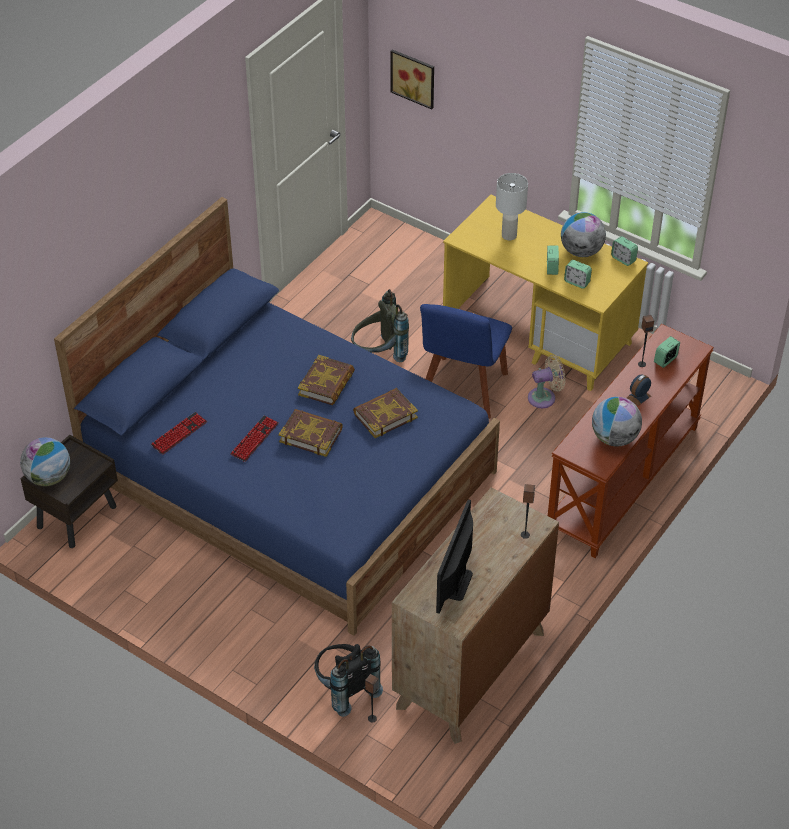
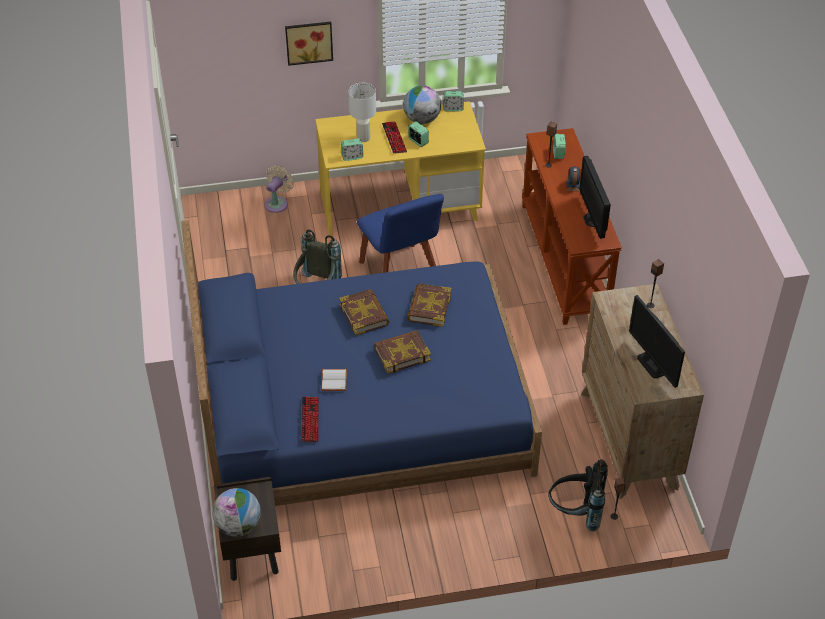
camera: 45 degrees left, 0 degrees up
keyboard [230,415,279,462] -> keyboard moved to [382,121,407,154]
picture [390,49,434,109] -> picture moved to [285,22,333,66]
beige fan [528,355,565,408] -> beige fan moved to [265,165,294,213]
alarm clock [564,260,592,289] -> alarm clock moved to [341,138,363,161]
globe [592,397,642,447] -> monitor [580,156,611,239]
none -> white book [321,369,347,391]

